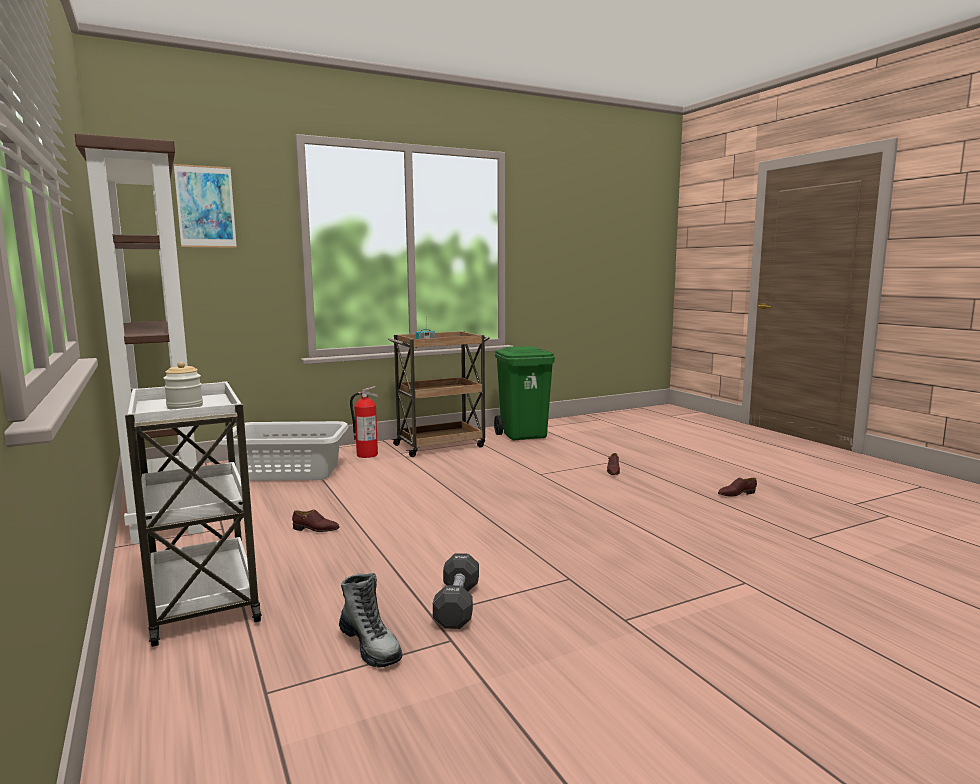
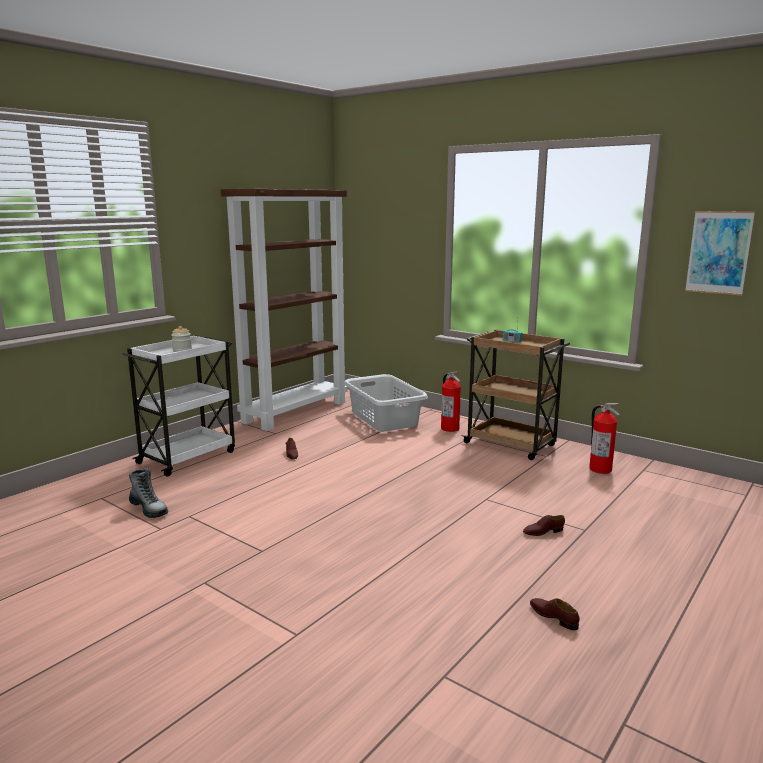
camera: 65 degrees right, 5 degrees up
picture [174,164,237,248] -> picture moved to [685,211,755,296]
boot [339,573,402,668] -> boot turned 75 degrees counterclockwise [129,468,168,518]
black dumbbell [433,553,479,629] -> none
green trash can [494,346,555,440] -> fire extinguisher [589,403,620,474]

